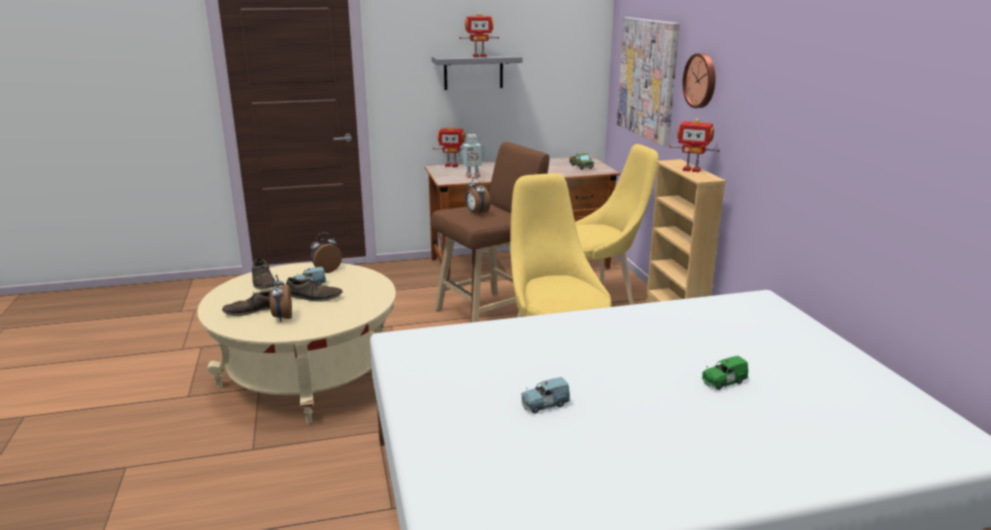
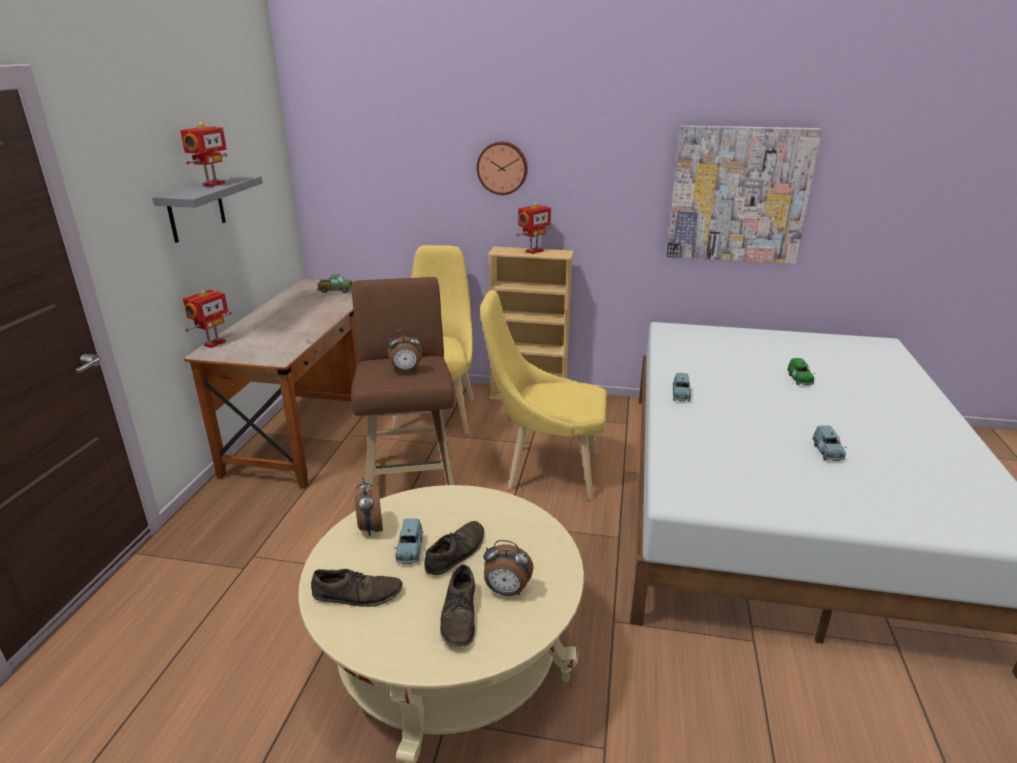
camera: 65 degrees left, 5 degrees up
toy robot [459,134,484,178] -> none
picture [617,17,680,146] -> picture moved to [666,125,822,264]
none -> blue toy car [673,373,692,402]

